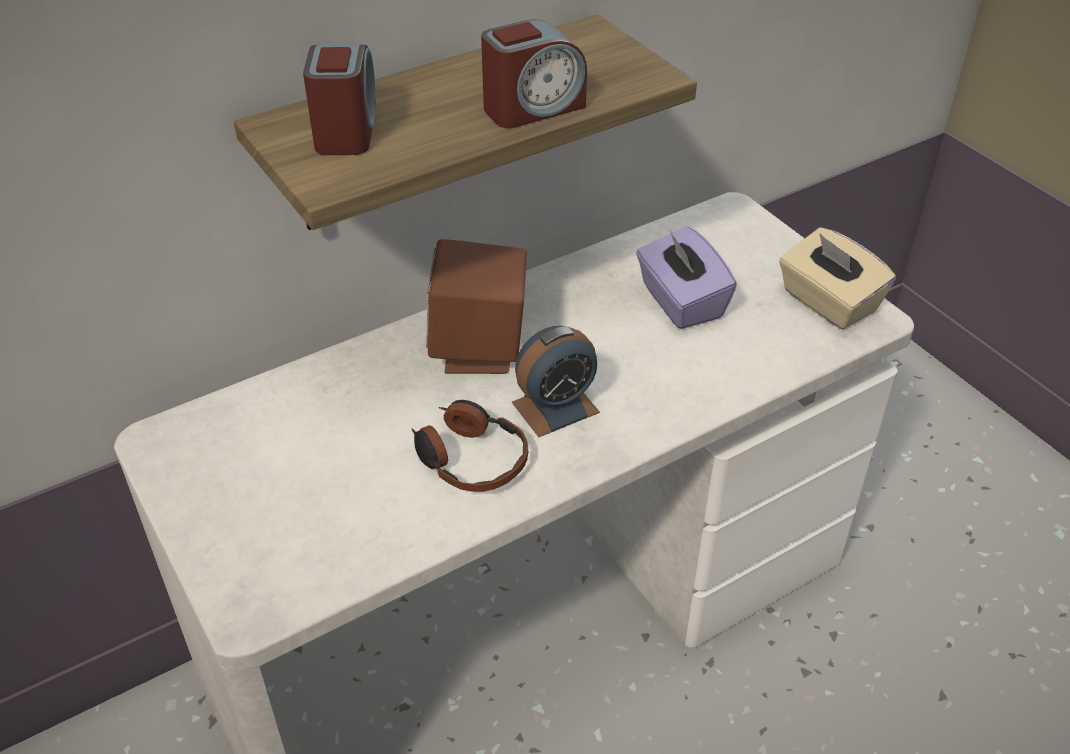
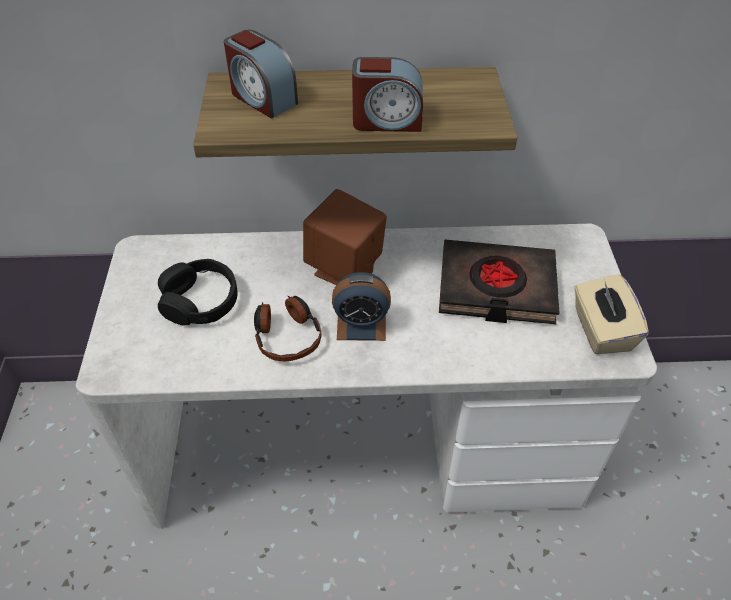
camera: 30 degrees right, 5 degrees up
alarm clock [303,44,376,155] -> alarm clock turned 105 degrees clockwise [224,30,298,118]
purple tissue box [636,226,737,329] -> black book [439,240,560,324]
none -> black headphones [158,259,238,325]

